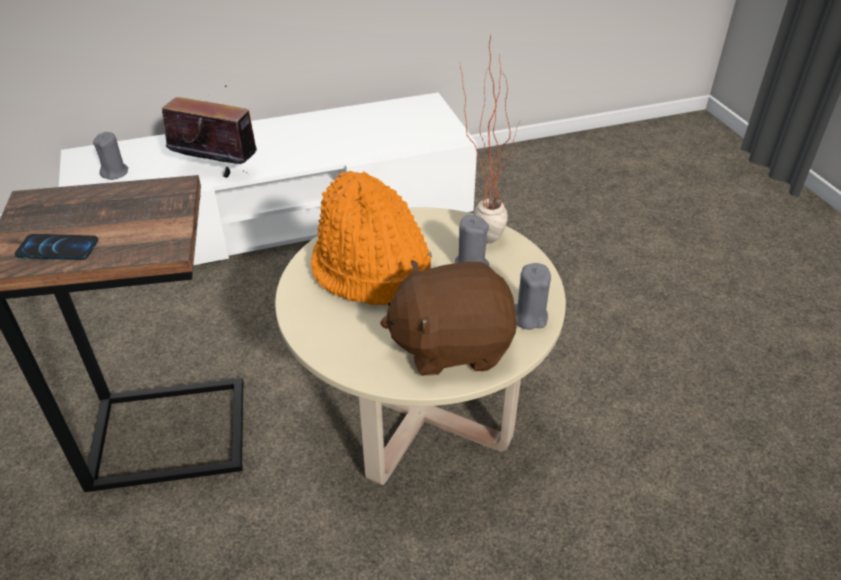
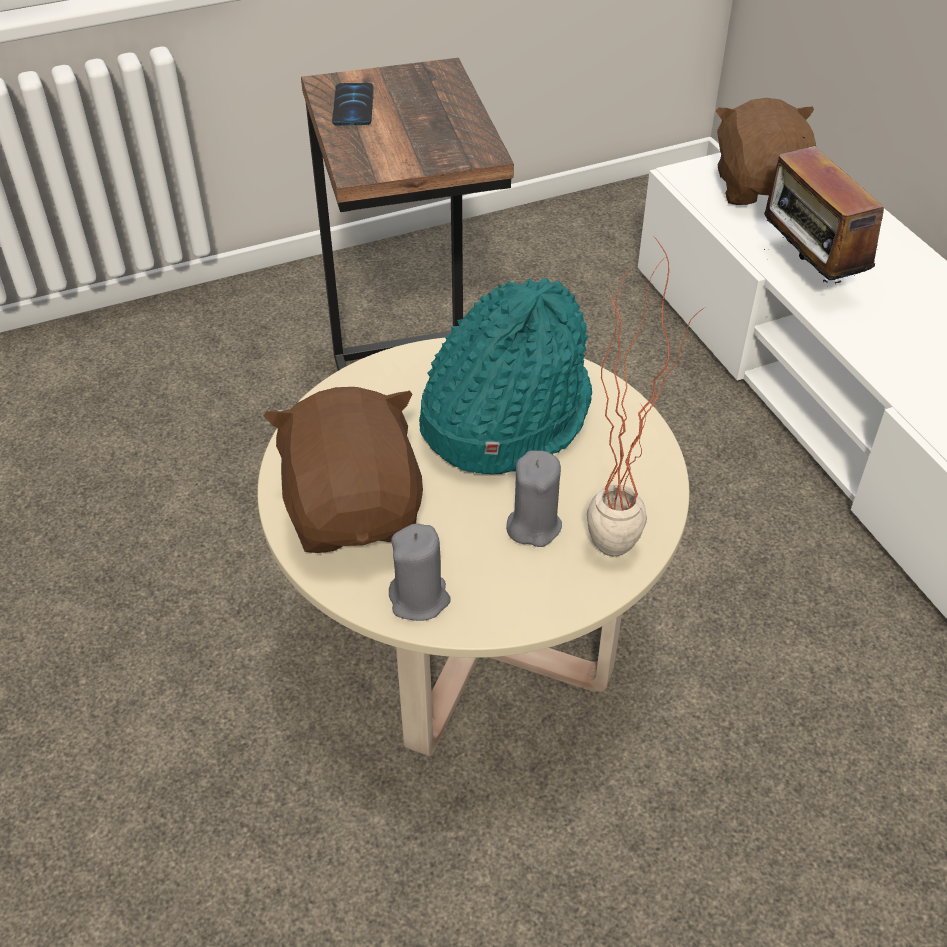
camera: 85 degrees right, 5 degrees up
grey candle [93,132,128,180] -> brown plush toy [716,98,816,205]
radio [162,85,257,178] -> radio turned 150 degrees clockwise [764,137,884,284]
orange hat [311,171,432,305] -> turquoise hat [419,278,592,474]

